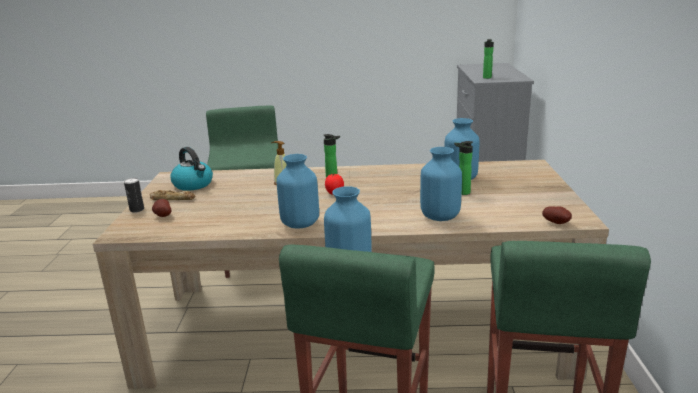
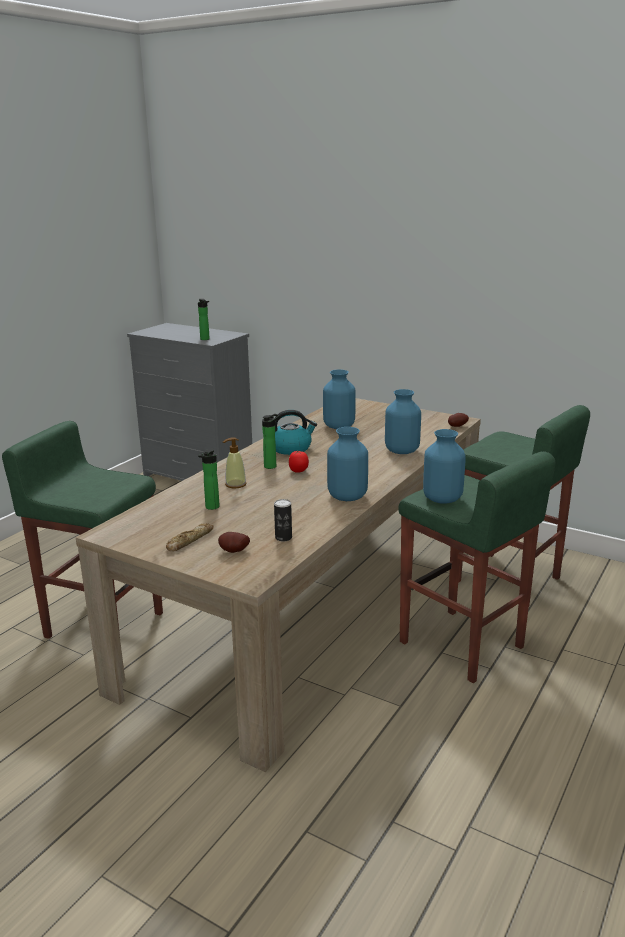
camera: 60 degrees left, 0 degrees up
can [124,178,144,213] -> can moved to [274,499,292,541]
kettle [170,147,213,191] -> kettle moved to [275,410,317,455]
bottle [454,141,473,195] -> bottle moved to [198,448,220,510]

